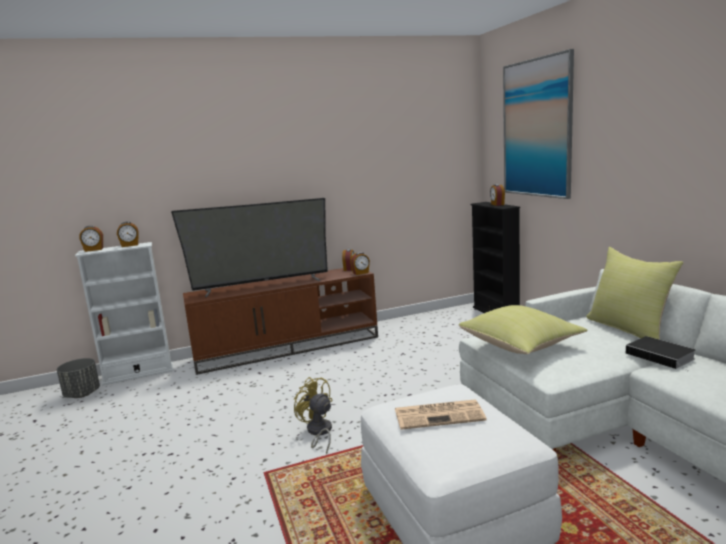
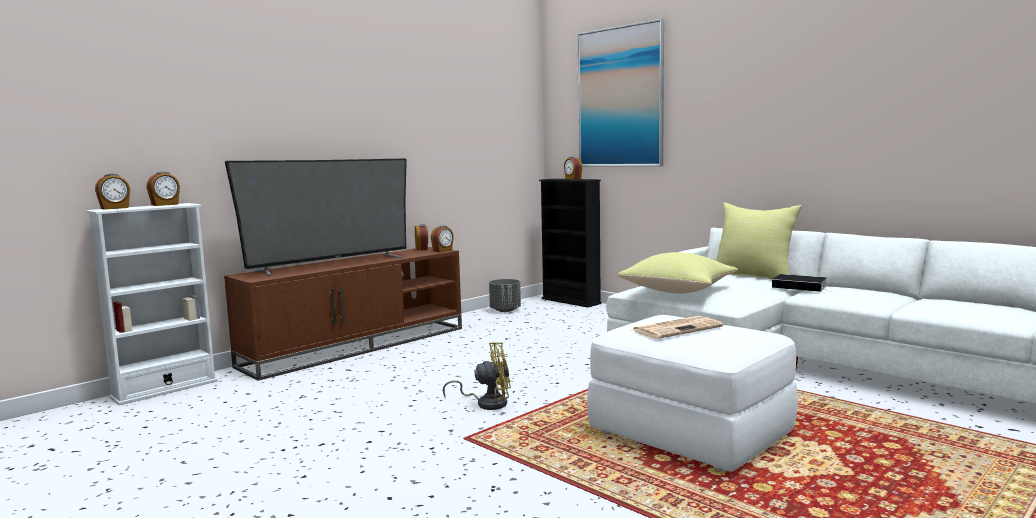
camera: 25 degrees left, 5 degrees down
grey planter [57,358,100,398] -> grey planter moved to [489,279,521,312]
yellow fan [294,377,333,454] -> yellow fan turned 150 degrees clockwise [443,342,511,410]

